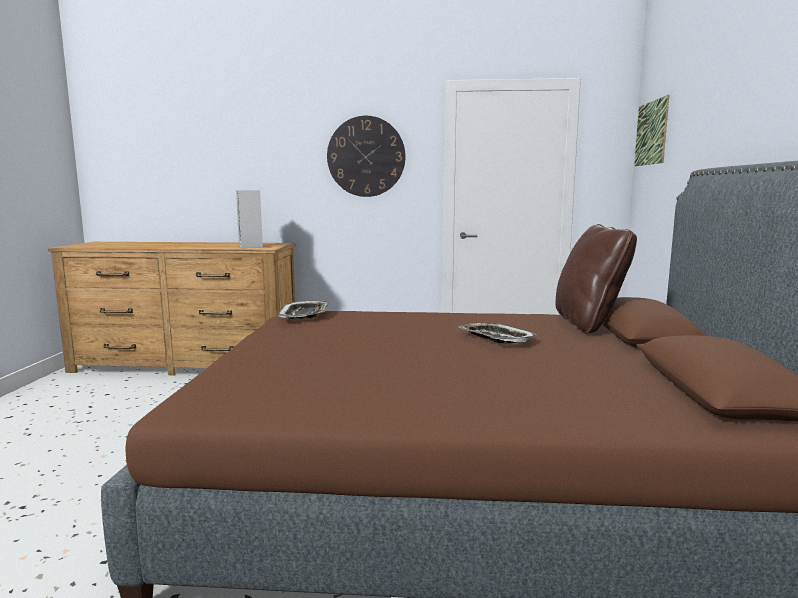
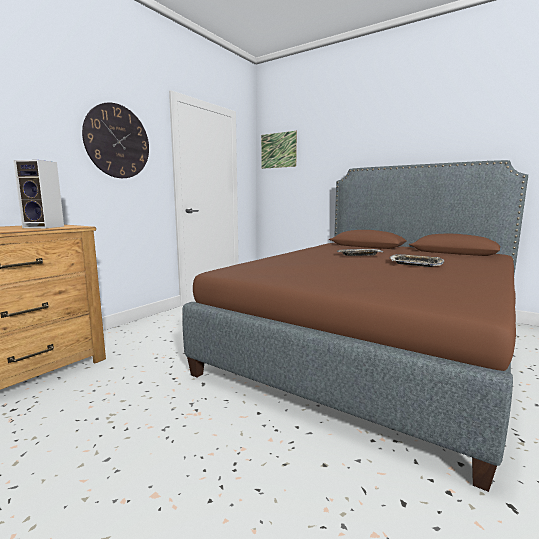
camera: 60 degrees left, 0 degrees up
tray [278,300,328,319] -> tray moved to [390,254,444,267]
brown pillow [556,224,637,334] -> none

